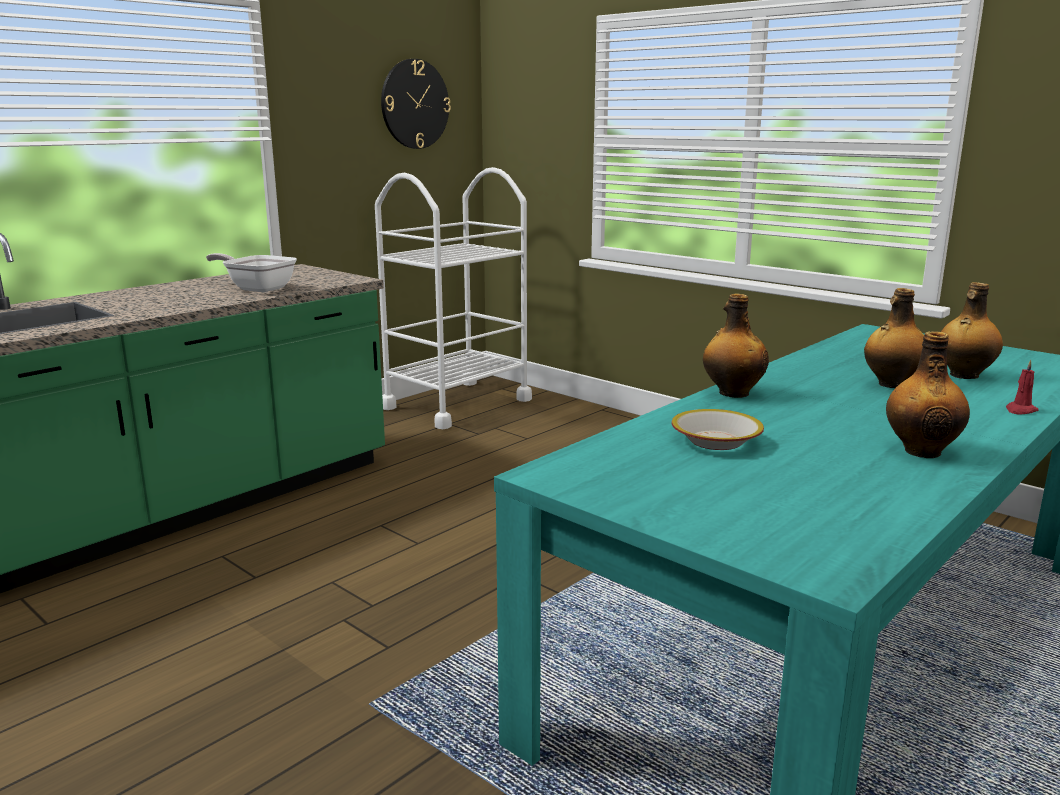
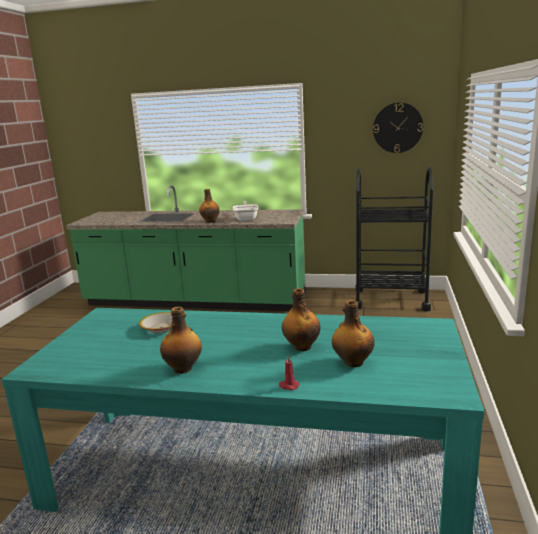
camera: 60 degrees right, 0 degrees up
white cart [375,167,532,429] -> black cart [354,167,433,312]
bottle [703,293,769,398] -> bottle moved to [199,189,220,223]

